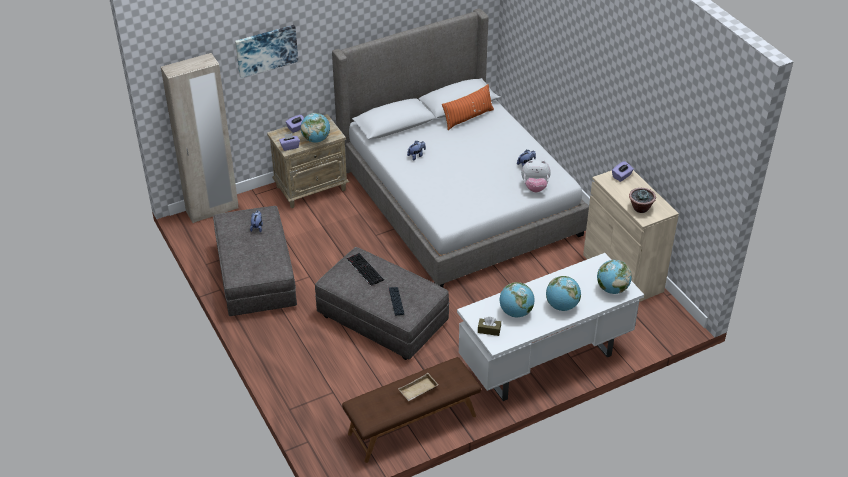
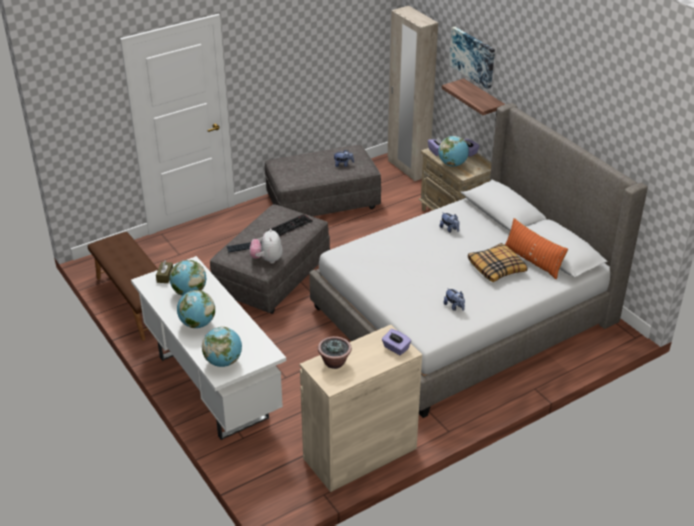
camera: 85 degrees right, 5 degrees down
beige tray [398,373,438,401] -> none
plush toy [521,159,551,192] -> plush toy moved to [250,229,283,263]
none -> shelf [442,78,505,122]
none -> pillow [468,243,528,282]

